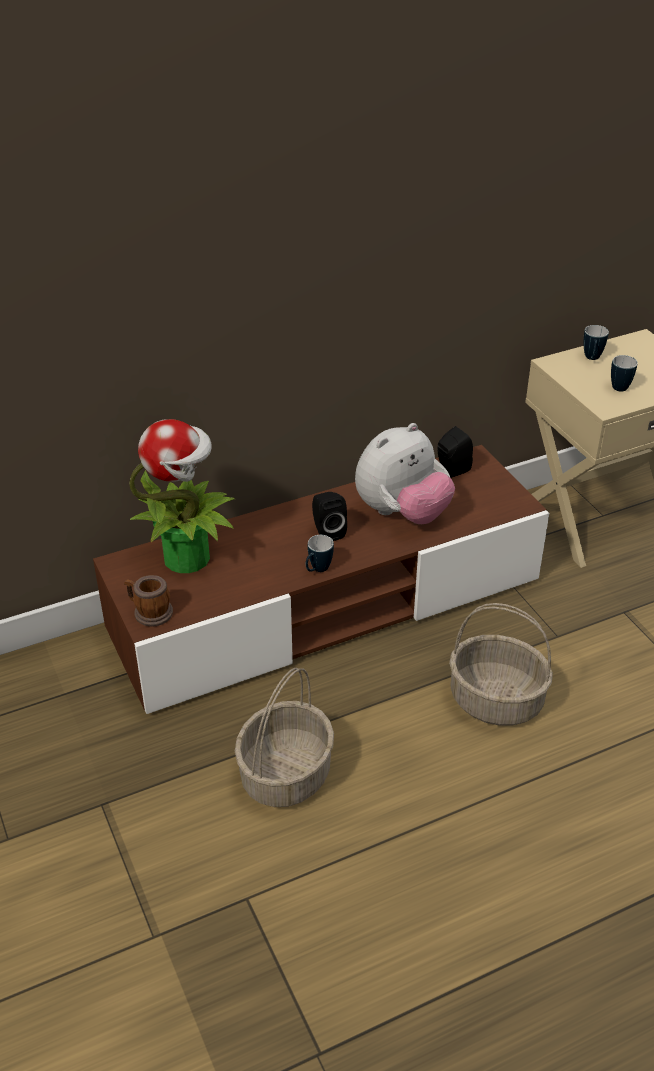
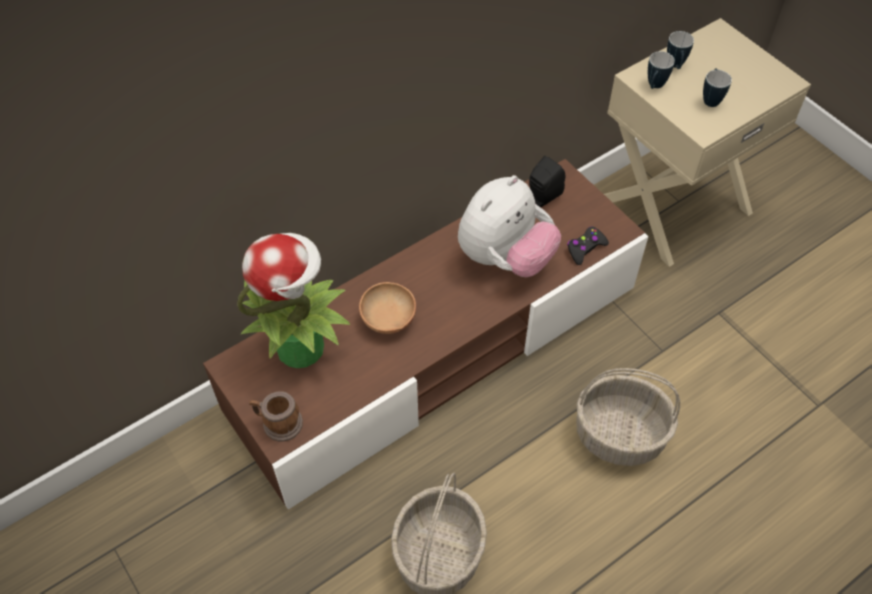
camera: 10 degrees left, 15 degrees up
mug [306,535,334,572] -> mug moved to [648,51,675,89]
black speaker [312,492,347,541] -> none
none -> brown bowl [359,282,416,334]
none -> black game controller [567,227,609,265]

